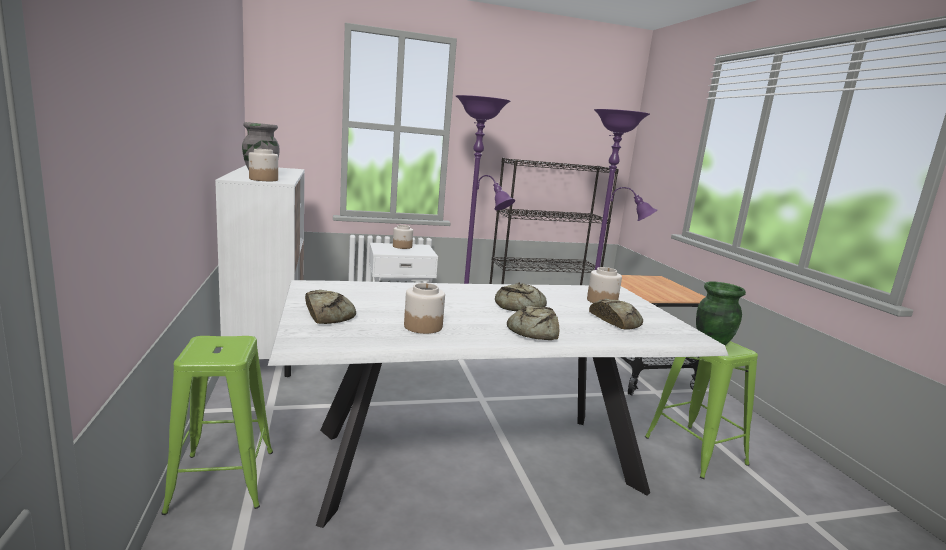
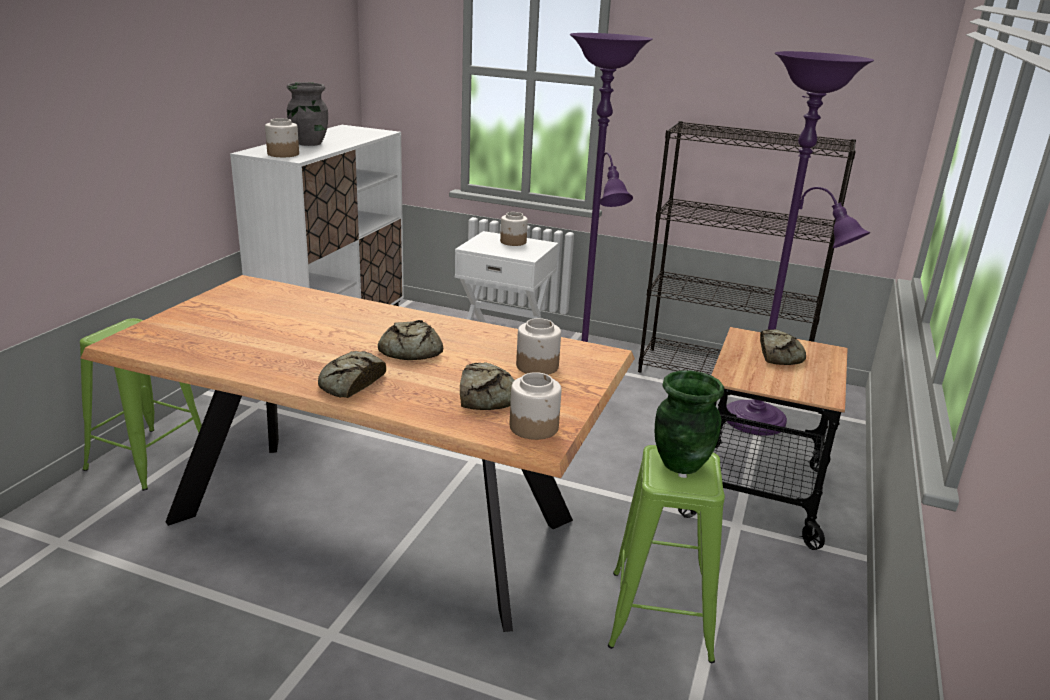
camera: 35 degrees right, 10 degrees up
white dining table [268,280,729,528] -> brown dining table [81,275,635,632]
bread [305,290,356,324] -> bread moved to [760,329,806,365]
jar [404,283,445,334] -> jar moved to [510,372,561,440]

